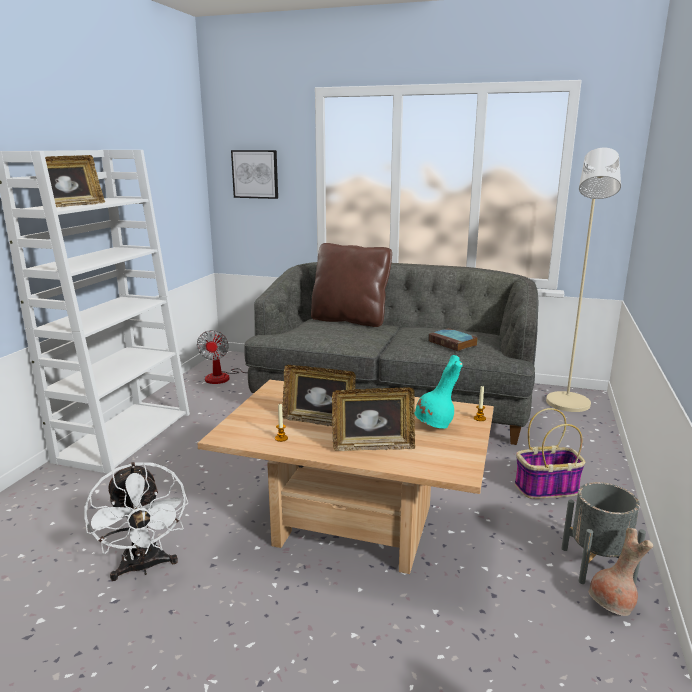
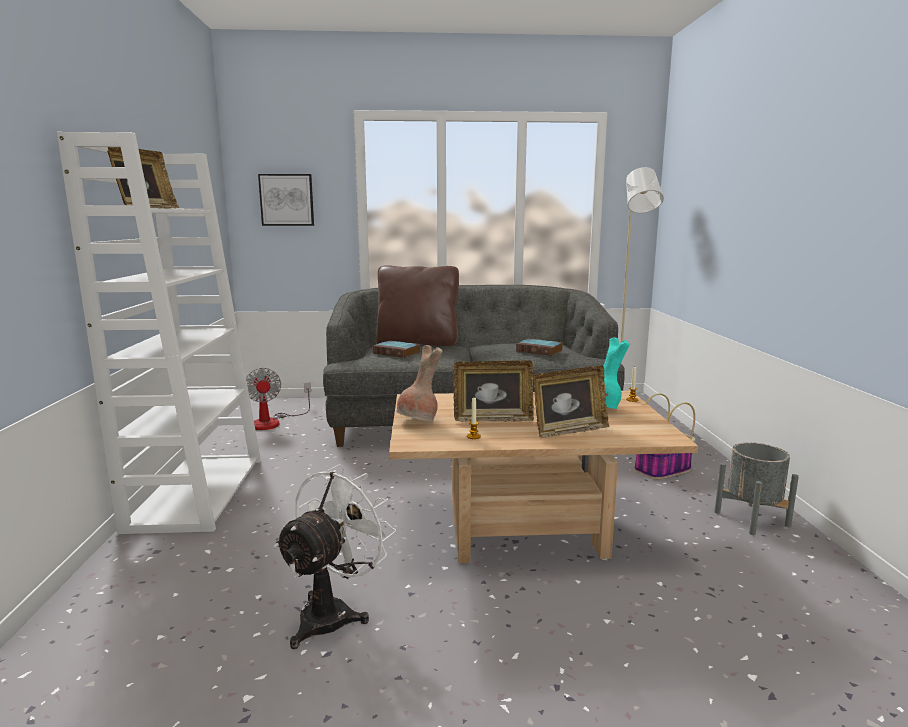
camera: 20 degrees left, 5 degrees down
white fan [84,462,188,581] -> white fan turned 105 degrees counterclockwise [274,464,396,649]
brown vase [589,528,653,616] -> brown vase moved to [396,345,443,421]
none -> book [372,340,420,358]

